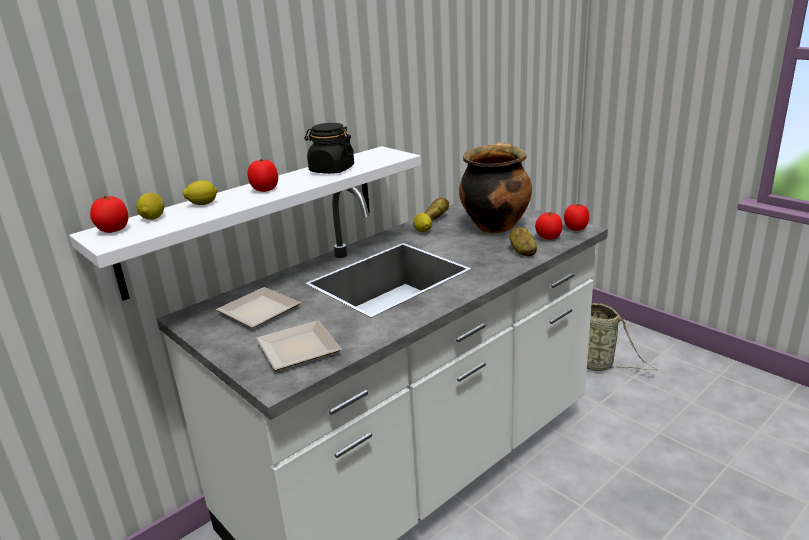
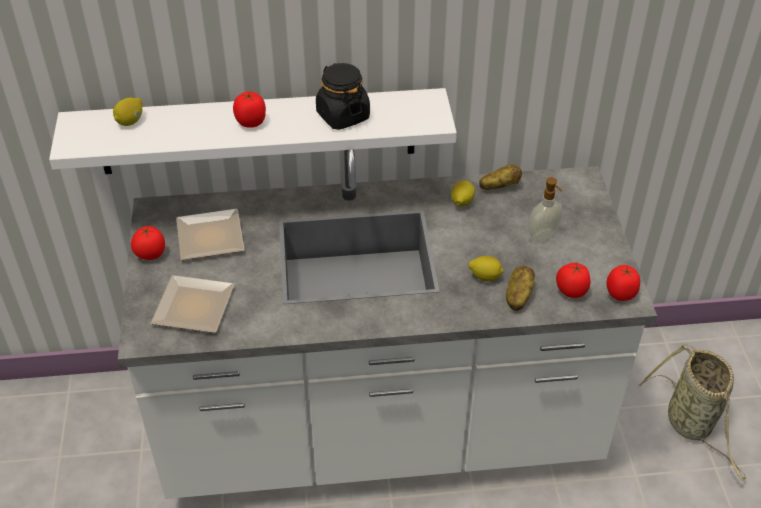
camera: 35 degrees right, 20 degrees up
tomato [90,196,128,233] -> tomato moved to [131,226,165,260]
lemon [182,180,218,205] -> lemon moved to [469,256,504,281]
cooking pot [459,142,532,233] -> soap dispenser [528,177,563,242]

